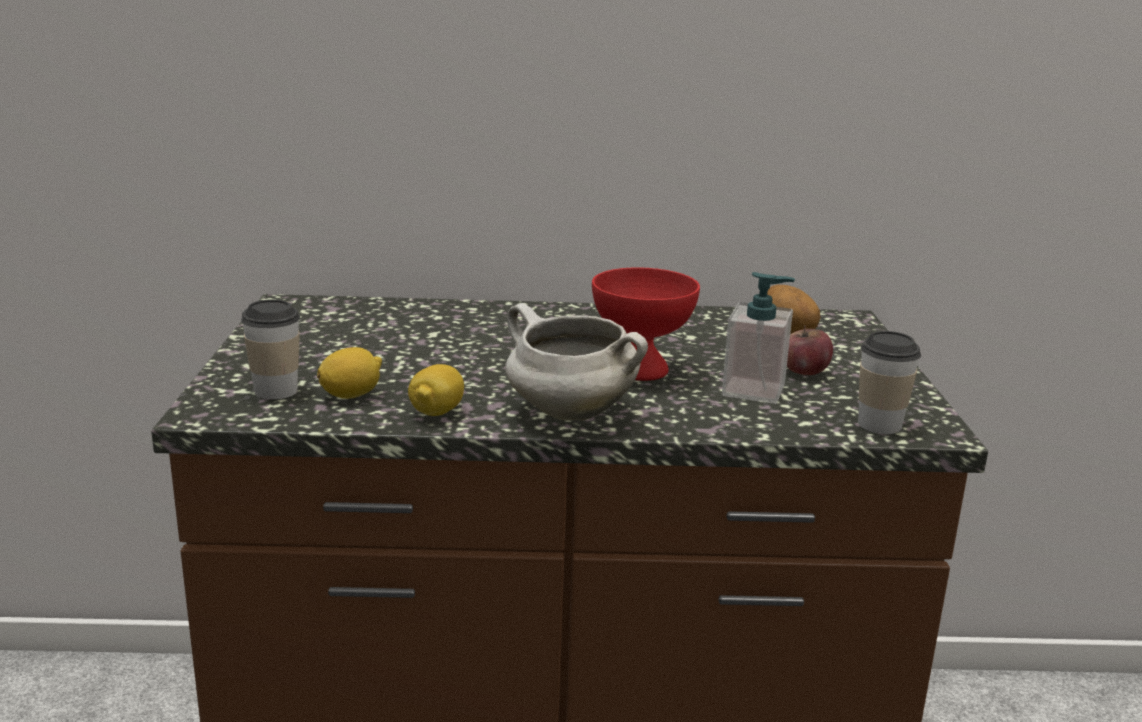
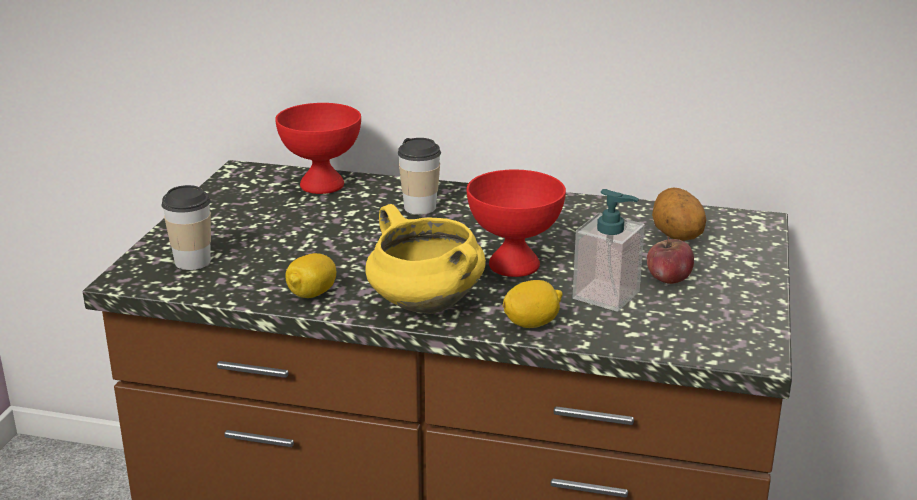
camera: 15 degrees right, 5 degrees up
lemon [317,347,382,399] -> lemon moved to [503,280,563,328]
white cooking pot [505,303,648,421] -> yellow cooking pot [366,204,486,314]
cup [858,331,921,434] -> cup moved to [397,138,441,215]
none -> red bowl [275,103,361,194]

